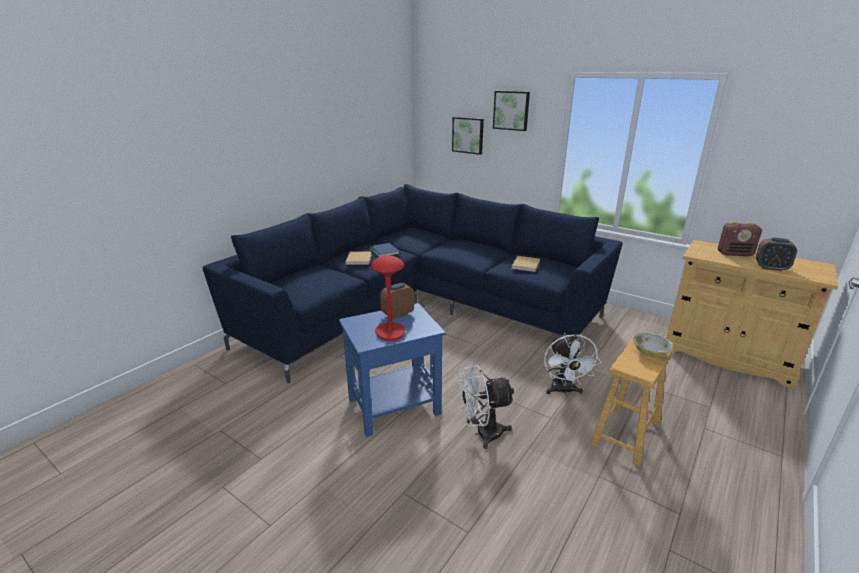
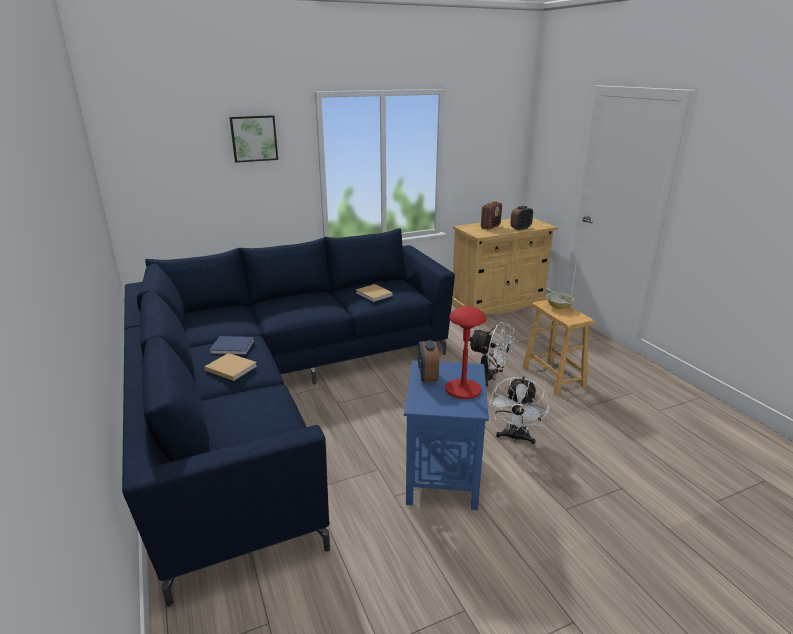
camera: 60 degrees left, 0 degrees up
picture [452,117,484,155] -> none

